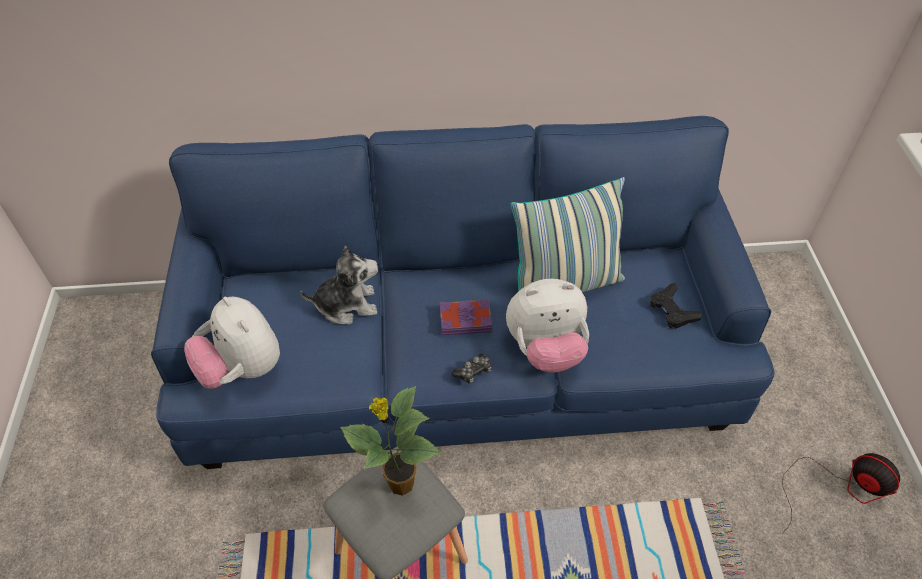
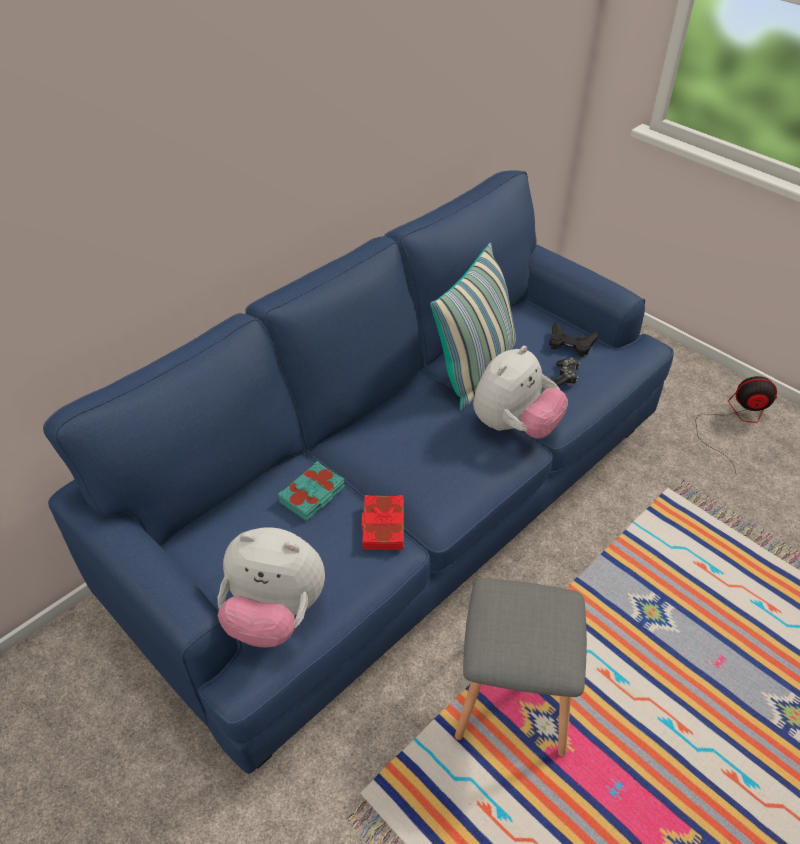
camera: 40 degrees left, 5 degrees down
plush toy [300,246,378,324] -> turquoise book [278,461,345,521]
potted plant [340,386,442,496] -> none
purple book [439,299,492,336] -> none
game controller [452,354,492,384] -> game controller moved to [553,357,580,387]
none -> red book [361,495,404,550]

